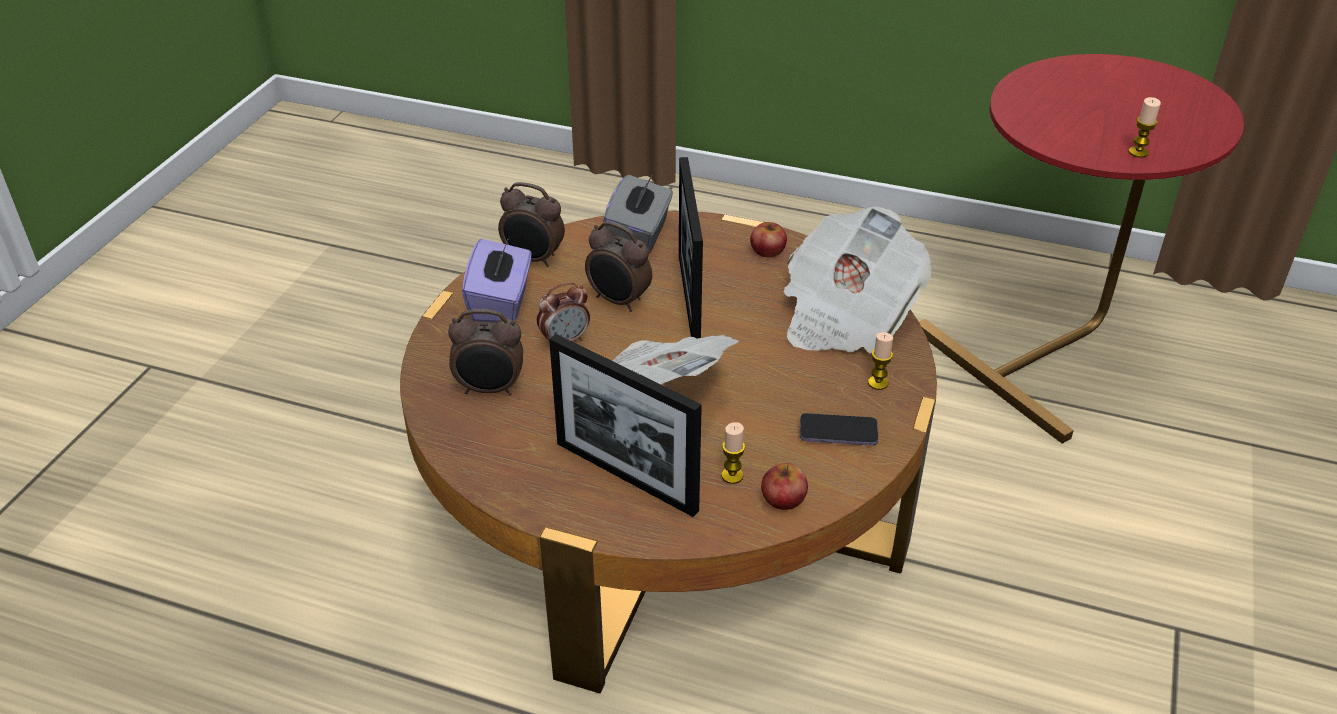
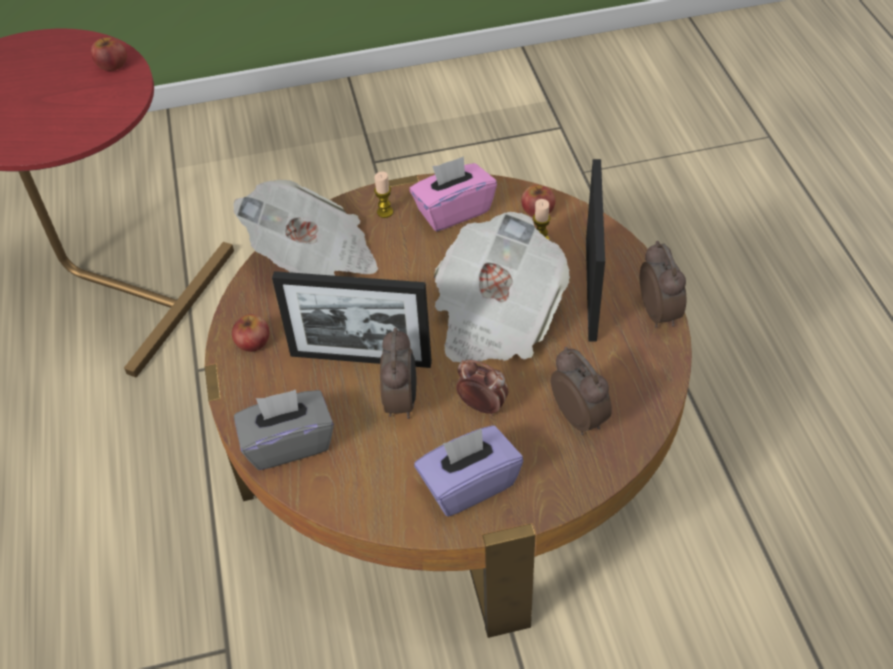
camera: 120 degrees left, 10 degrees up
alarm clock [498,182,565,267] -> alarm clock moved to [640,241,686,328]
picture frame [679,157,703,338] -> picture frame turned 45 degrees clockwise [272,271,432,368]
phone [800,413,878,446] -> pink tissue box [409,156,497,231]
candle [1129,97,1161,158] -> apple [91,37,127,71]

